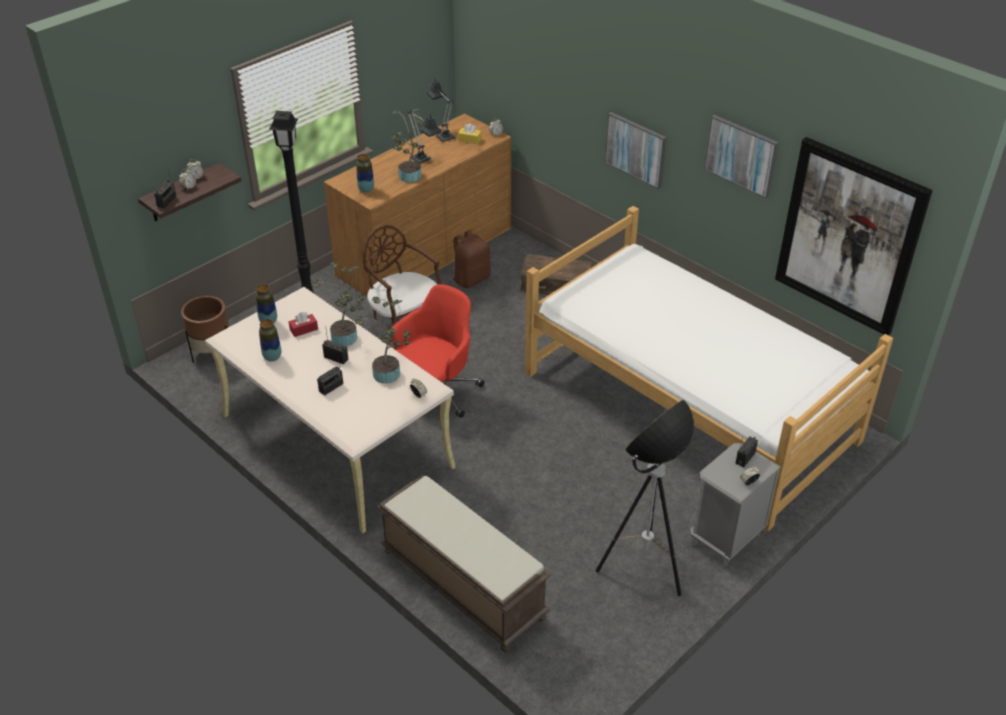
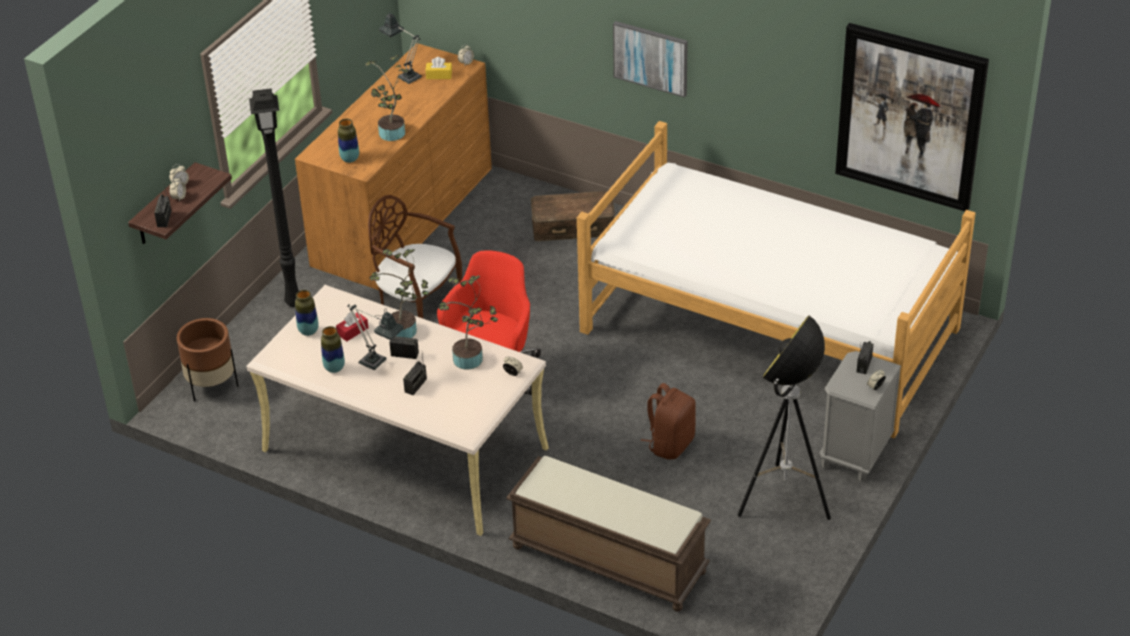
camera: 15 degrees left, 0 degrees up
table lamp [407,110,442,164] -> table lamp moved to [347,304,404,370]
brown backpack [451,230,491,288] -> brown backpack moved to [641,383,696,459]
picture [704,115,779,199] -> none

